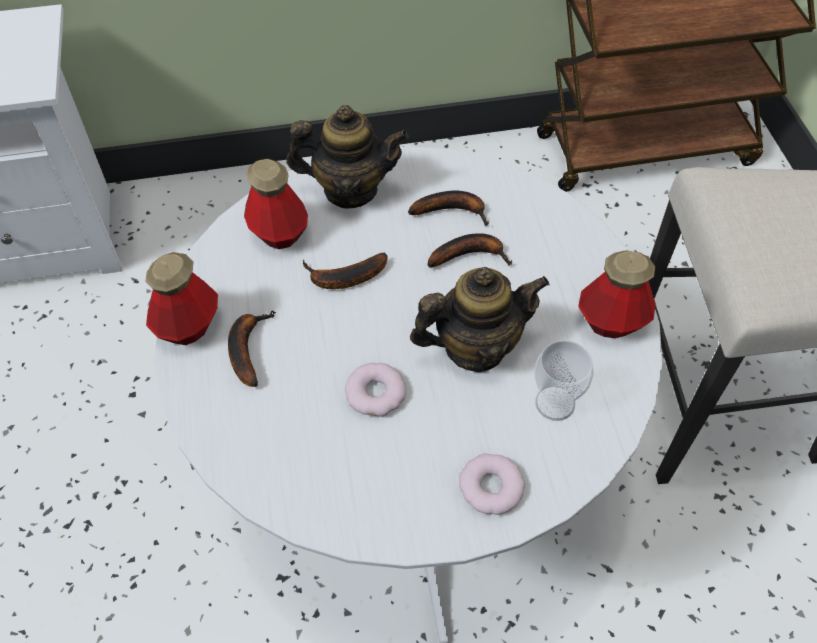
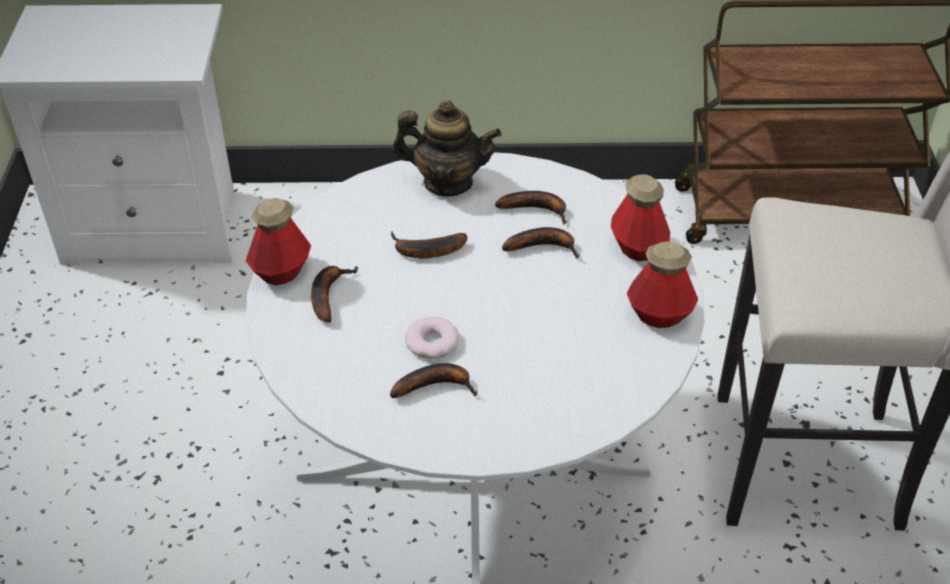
camera: 10 degrees right, 10 degrees down
bottle [244,159,308,249] -> bottle moved to [611,174,670,261]
teapot [410,267,549,372] -> none
donut [459,454,525,515] -> none
cup [534,340,593,421] -> none
none -> banana [390,363,478,398]

